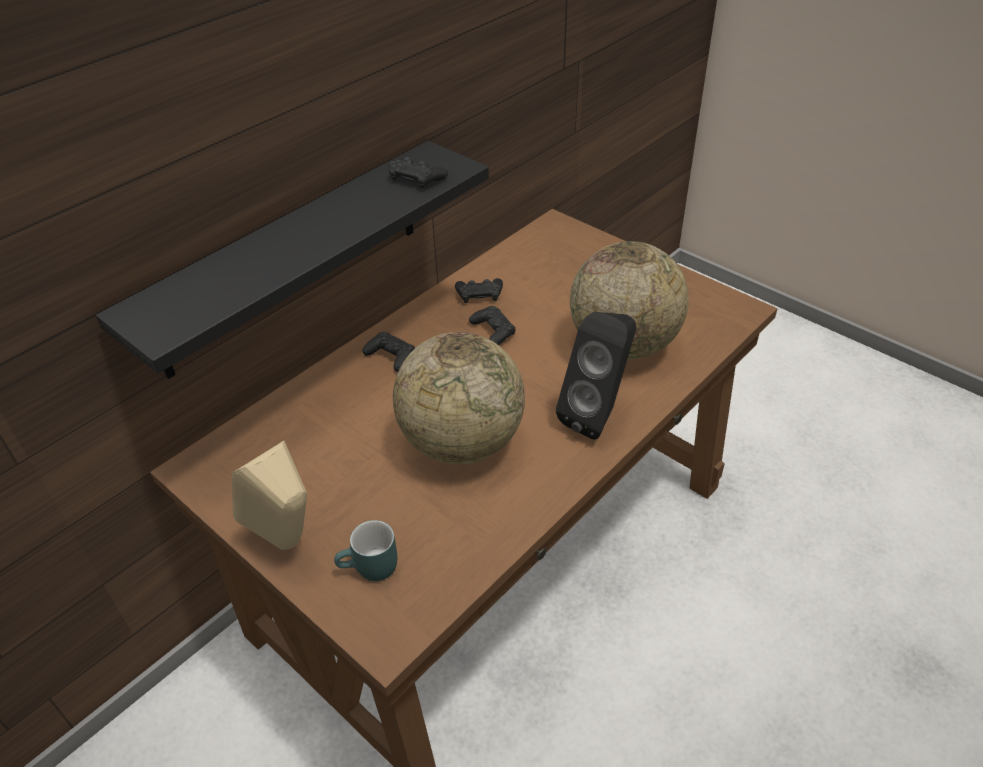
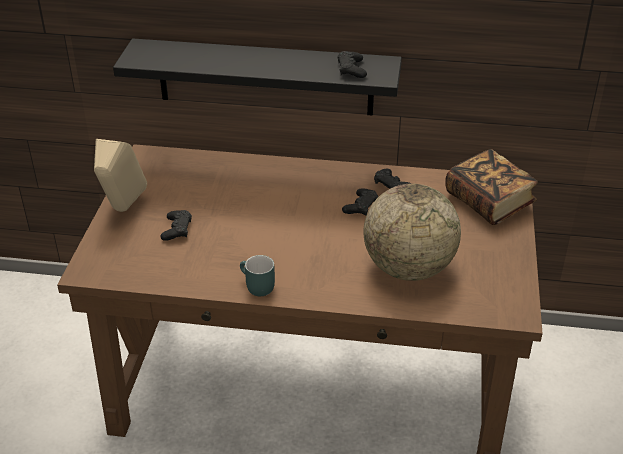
camera: 55 degrees right, 5 degrees down
turquoise mug [334,520,398,581] -> turquoise mug moved to [240,255,275,296]
black game controller [362,332,415,372] -> black game controller moved to [160,210,192,241]
globe [393,332,525,464] -> none
black speaker [556,312,636,439] -> none
none -> book [445,149,538,225]

